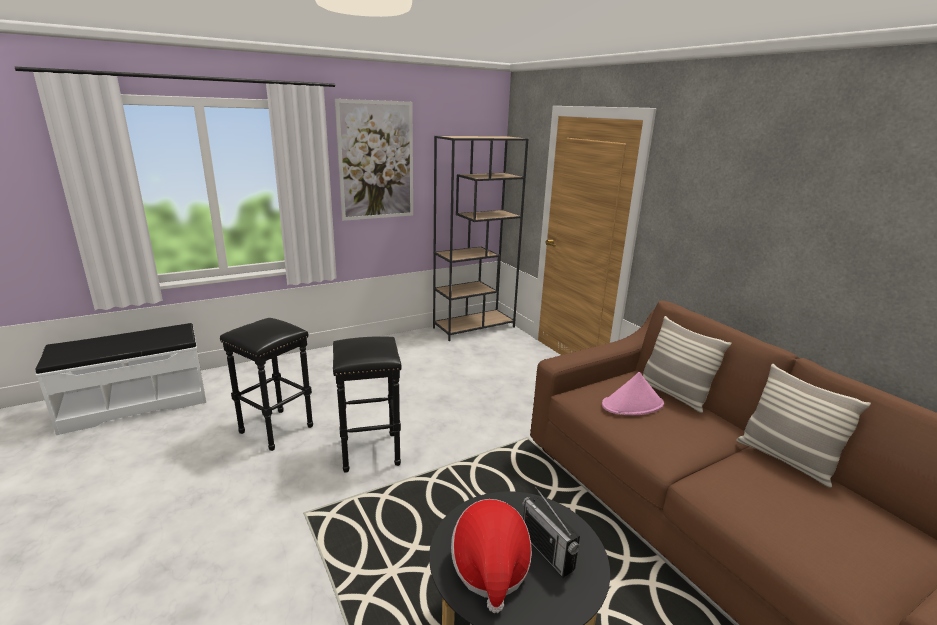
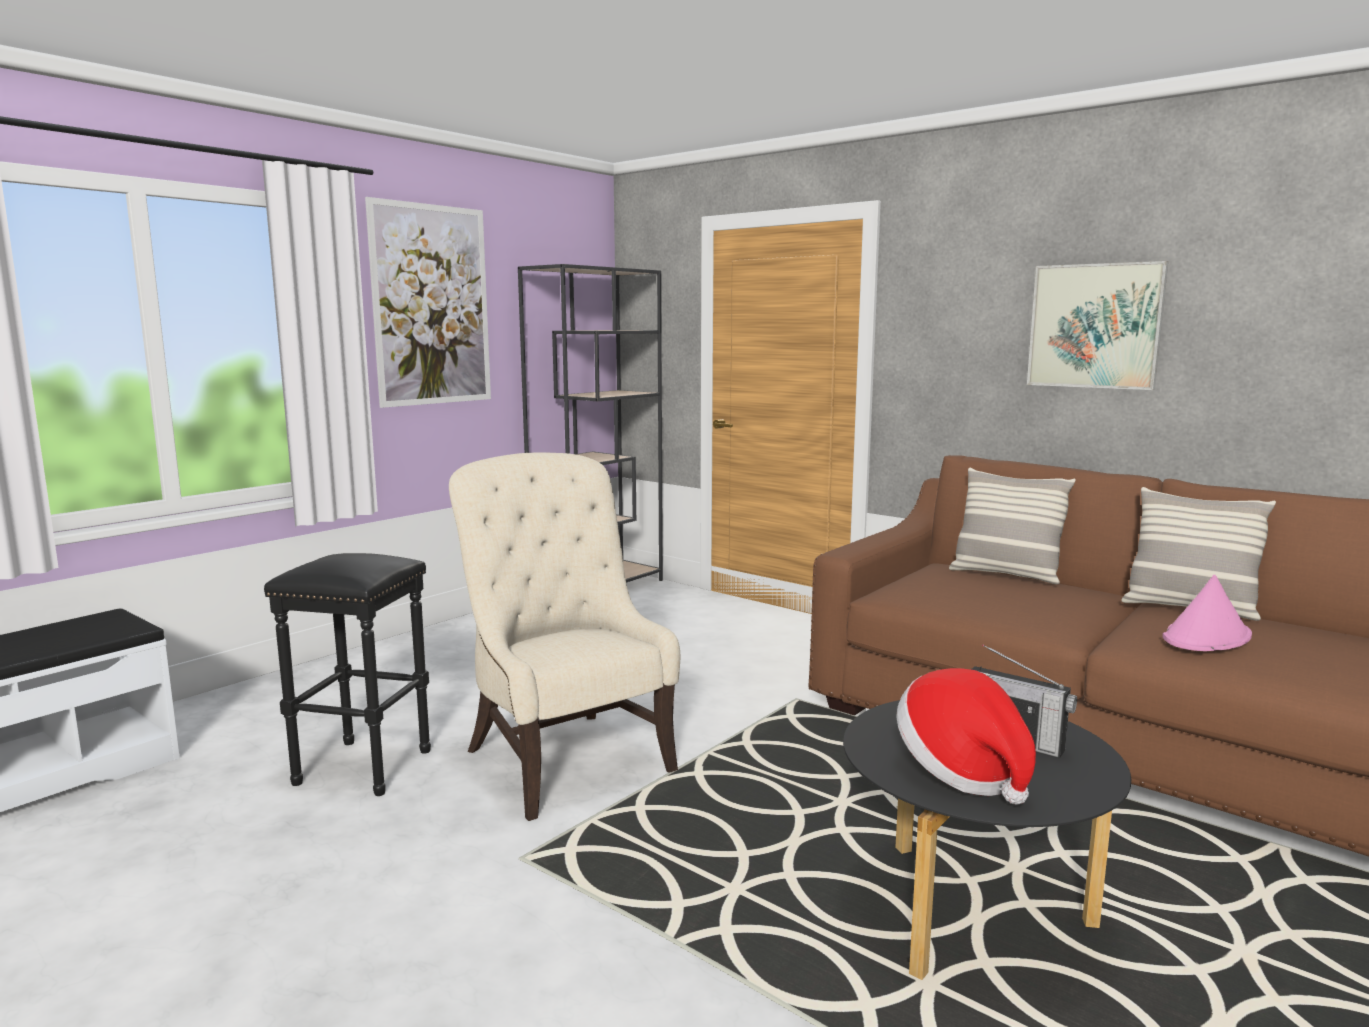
camera: 20 degrees left, 10 degrees down
black stool [333,336,402,473] -> beige armchair [449,452,680,821]
pink hat [602,372,664,415] -> pink hat moved to [1162,575,1252,651]
none -> picture [1027,261,1168,390]

